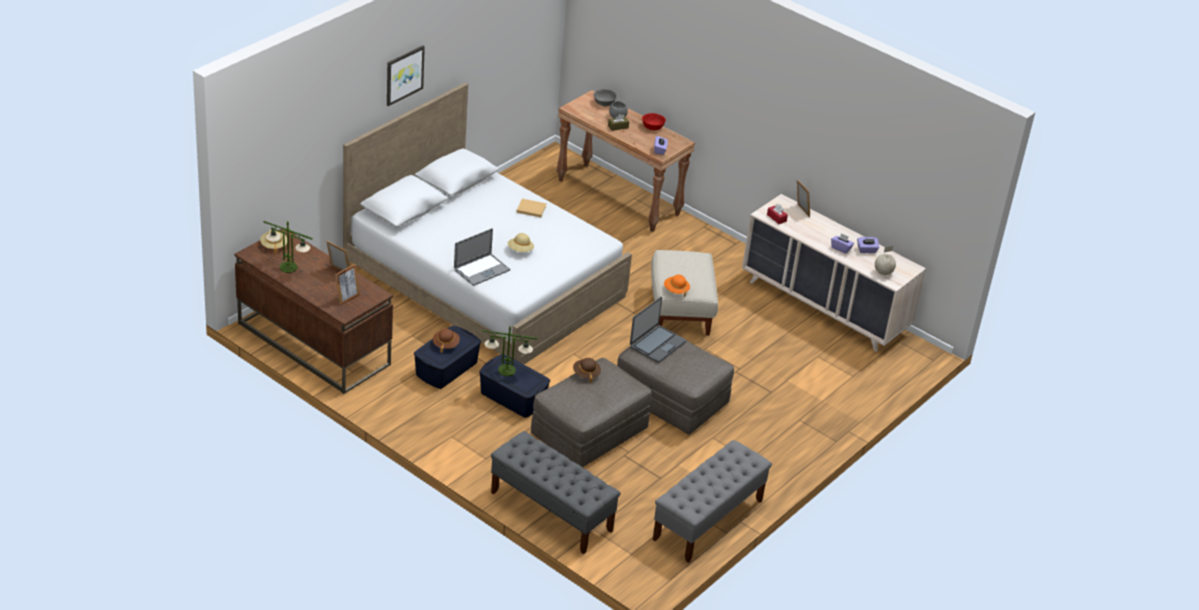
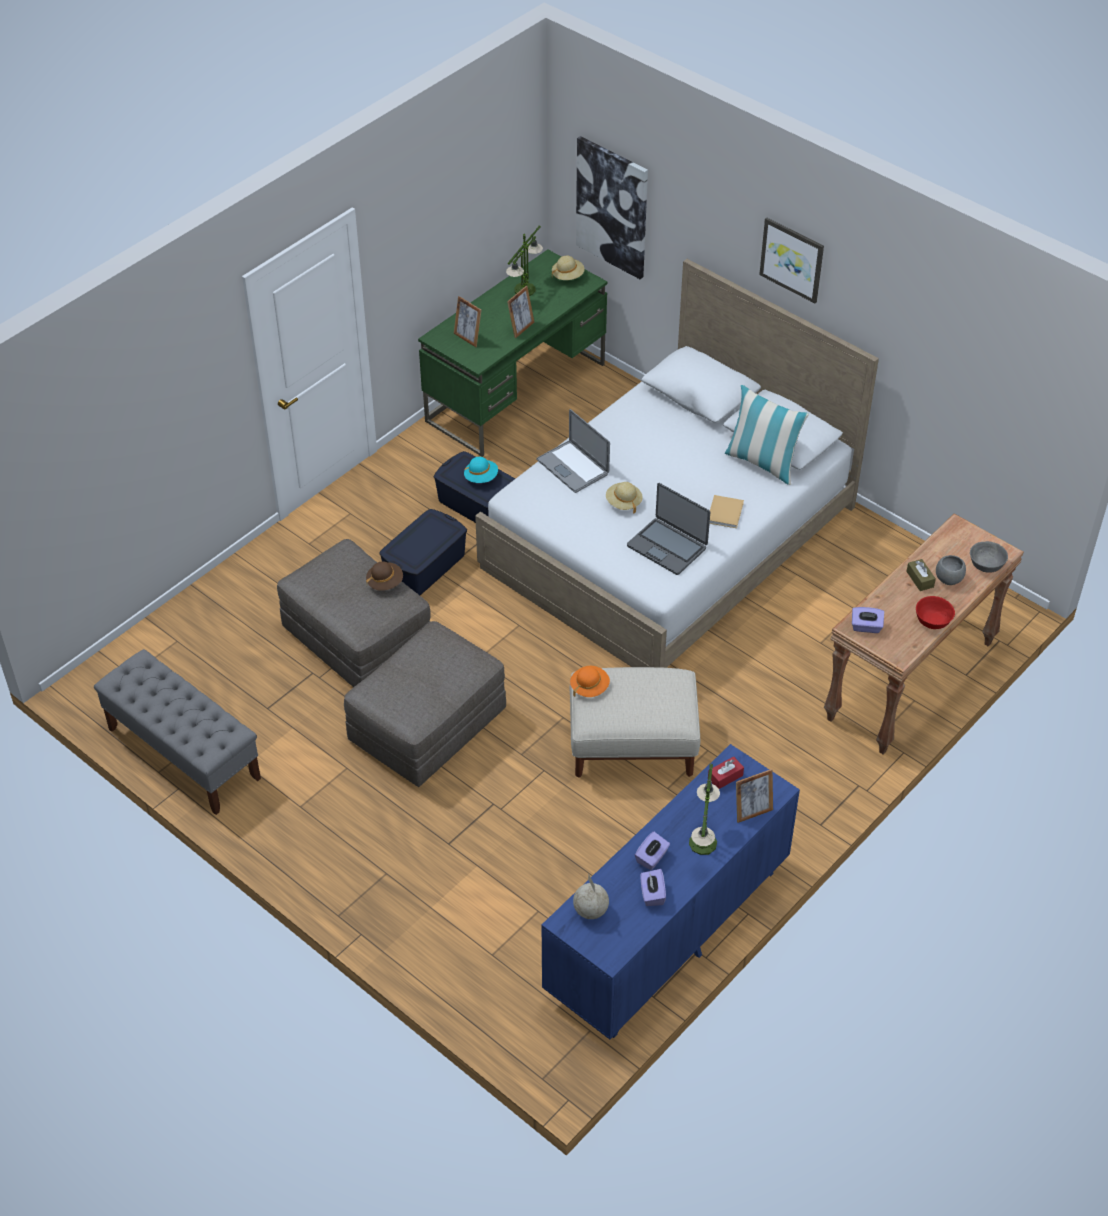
camera: 95 degrees right, 10 degrees up
brown desk [235,229,393,394] -> green desk [418,249,607,457]
brown hat [433,329,460,353] -> turquoise hat [464,457,498,483]
table lamp [481,326,538,376] -> table lamp moved to [689,764,720,855]
grey bench [491,431,620,554] -> none
laptop [630,297,686,363] -> laptop moved to [627,483,710,575]
beige dresser [742,194,926,352] -> blue dresser [542,744,800,1040]
none -> picture [576,136,648,279]
none -> pillow [725,385,809,485]

